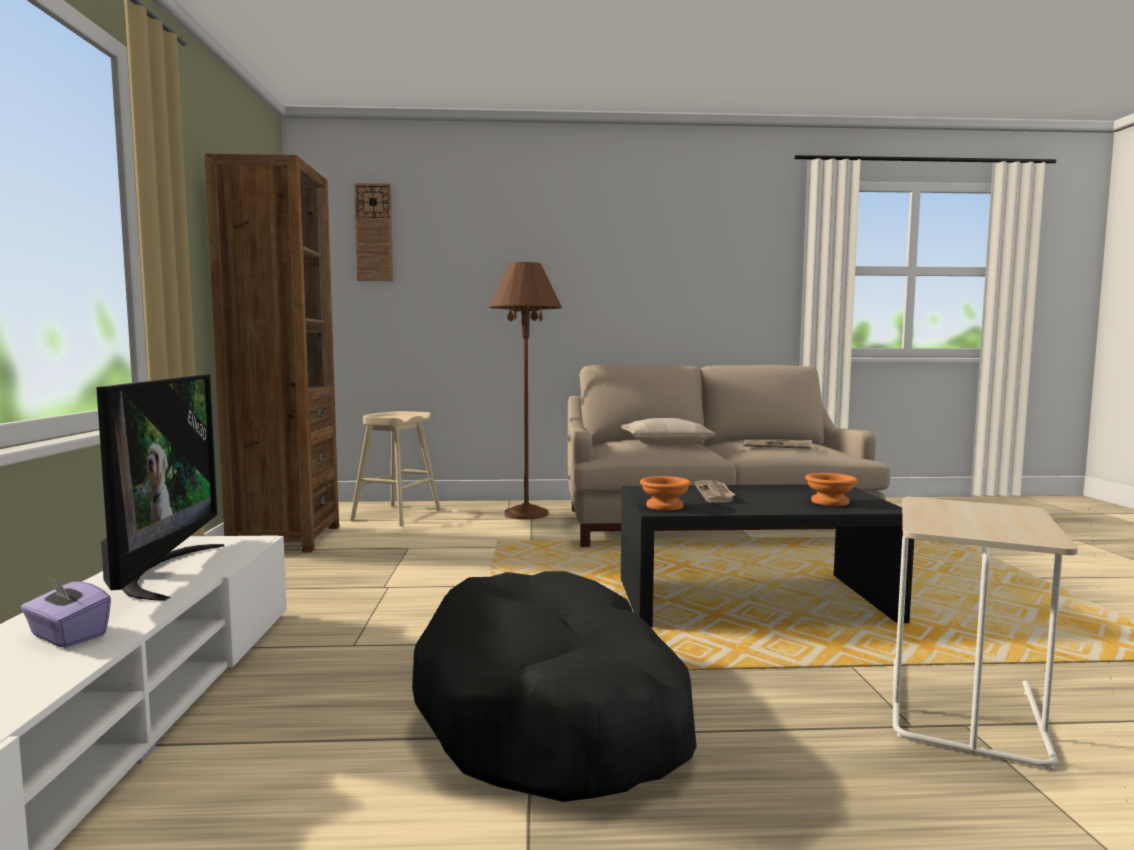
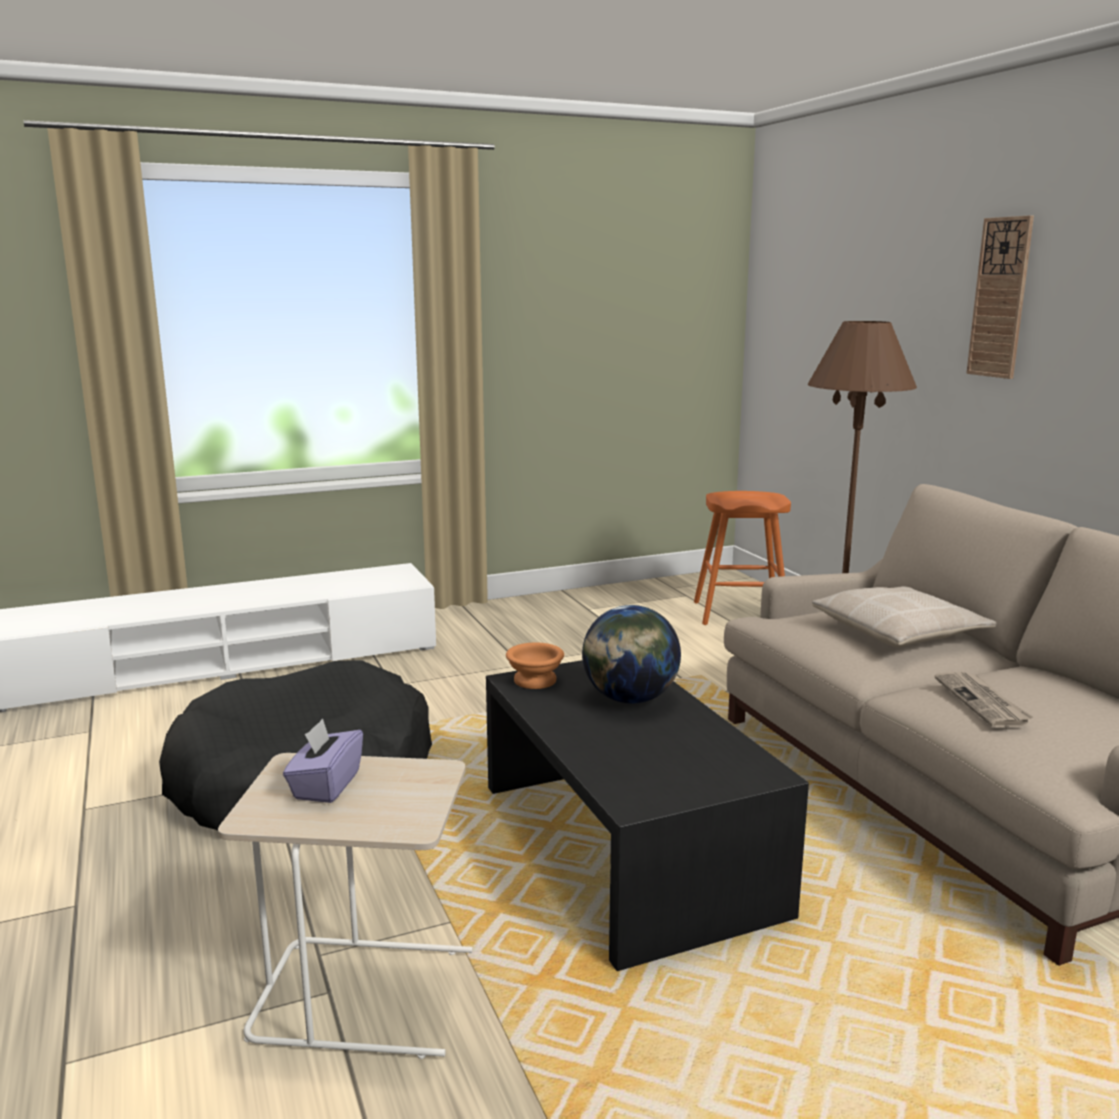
camera: 70 degrees right, 10 degrees up
purple tissue box [21,576,111,648] -> purple tissue box moved to [283,718,363,803]
television [96,374,224,601] -> none
brown bookcase [204,153,339,553] -> none
beige stool [350,411,441,526] -> orange stool [694,491,791,625]
wall clock [354,183,393,281] -> wall clock moved to [966,215,1034,379]
newspaper [694,480,735,503] -> globe [582,605,681,704]
orange bowl [805,473,858,506] -> none

